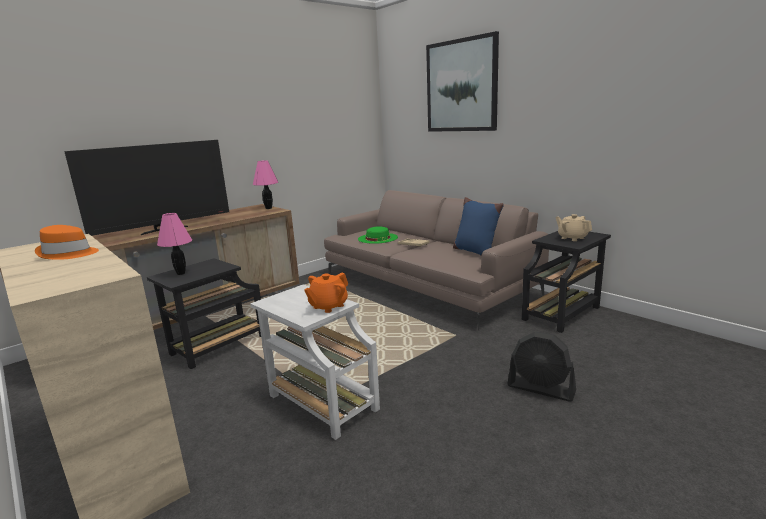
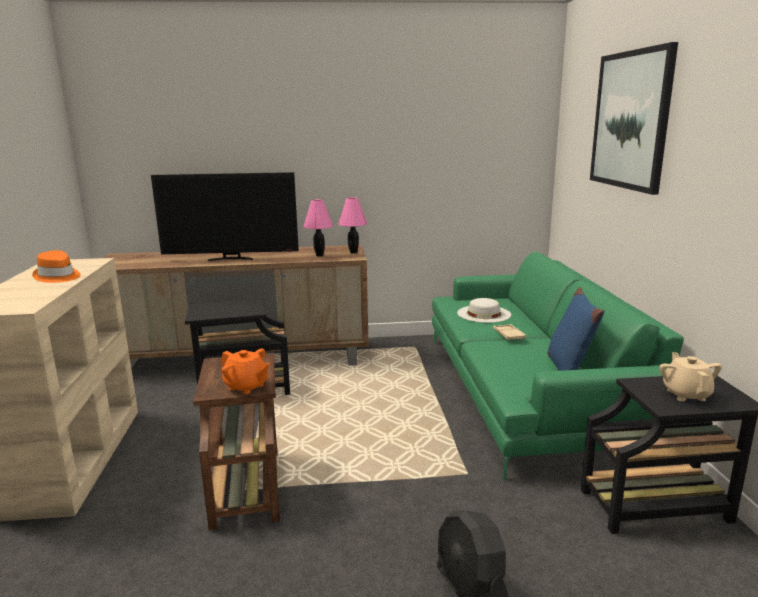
camera: 35 degrees right, 0 degrees up
pink table lamp [157,213,192,275] -> pink table lamp moved to [303,199,333,256]
white side table [250,284,380,440] -> brown side table [193,353,280,531]
orange teapot [304,273,348,313] -> orange teapot turned 135 degrees counterclockwise [221,349,270,394]
beige sofa [324,190,549,331] -> green sofa [432,252,684,480]
green hat [358,226,398,244] -> white hat [457,298,511,323]

